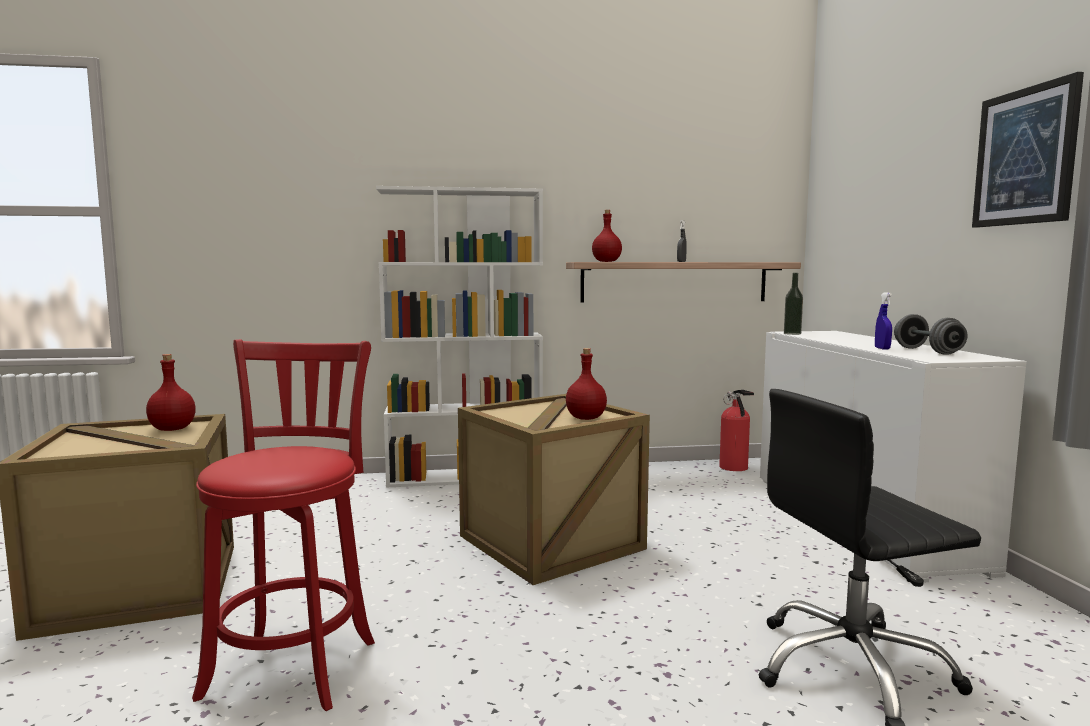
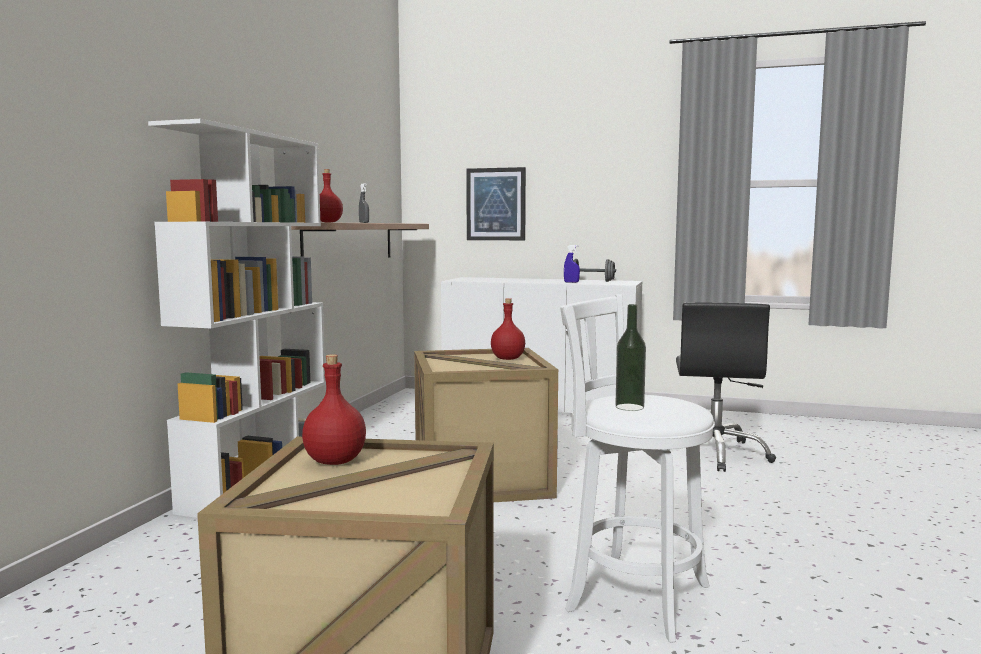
camera: 65 degrees left, 0 degrees up
red stool [192,339,375,711] -> white stool [560,294,715,643]
fire extinguisher [719,390,754,471] -> none
bottle [784,273,803,335] -> bottle moved to [615,304,646,411]
picture [972,72,1084,228] -> picture moved to [466,167,526,240]

